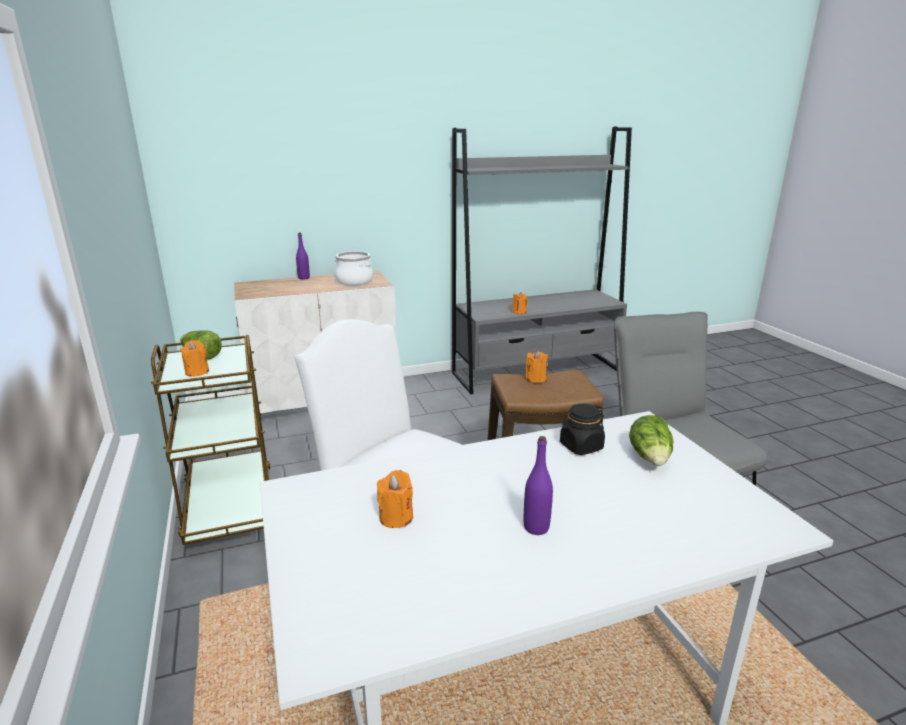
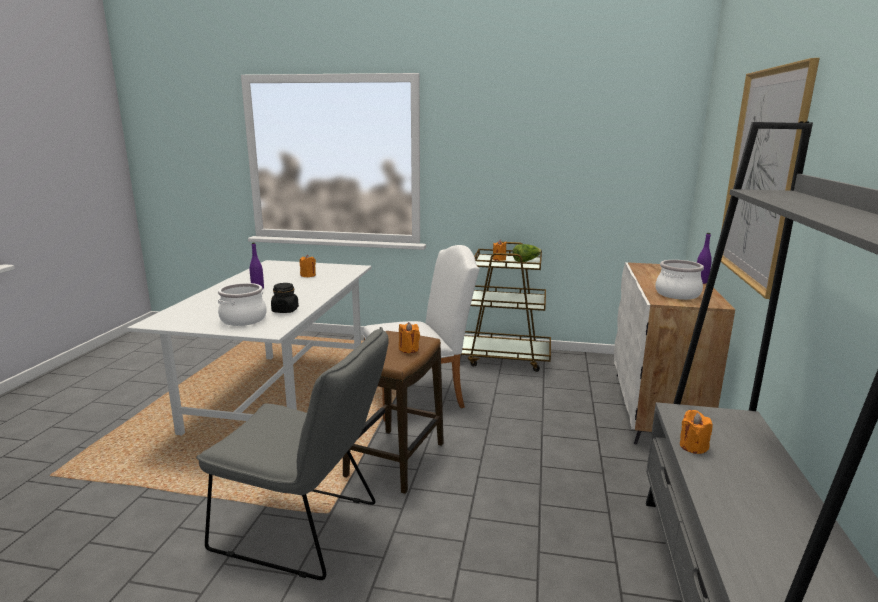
camera: 120 degrees right, 5 degrees down
lettuce [629,415,673,466] -> cooking pot [218,283,267,326]
none -> picture [721,58,820,299]

